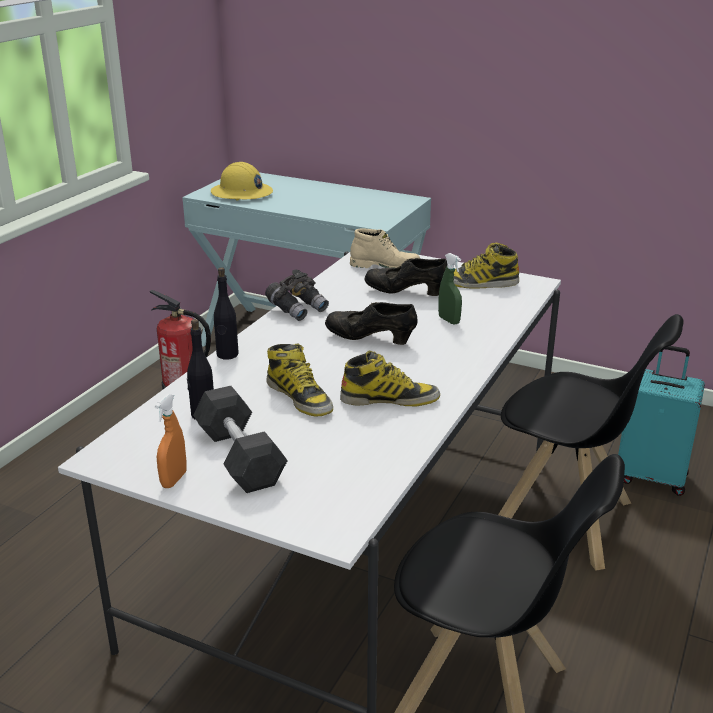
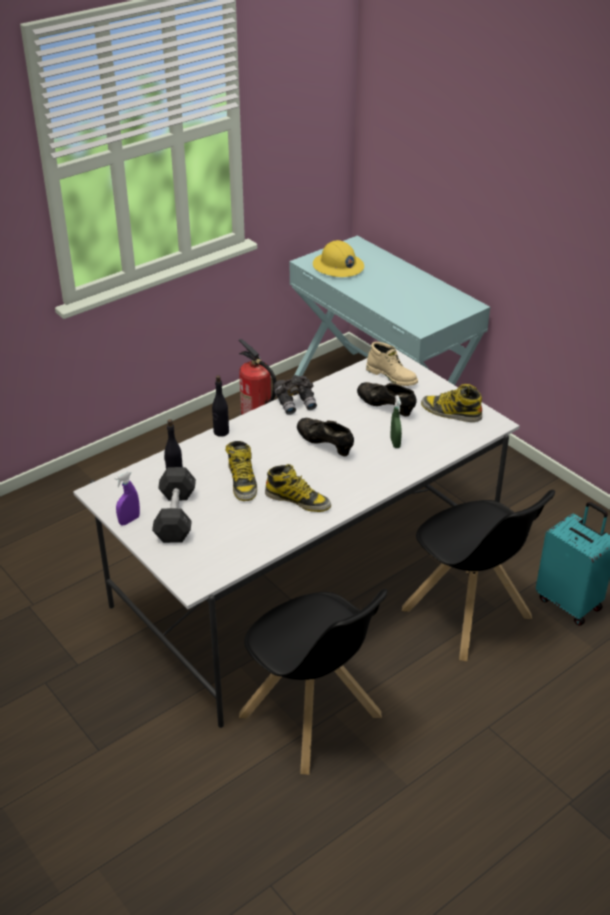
camera: 25 degrees right, 10 degrees up
orange spray bottle [155,394,187,488] -> purple spray bottle [115,471,140,526]

